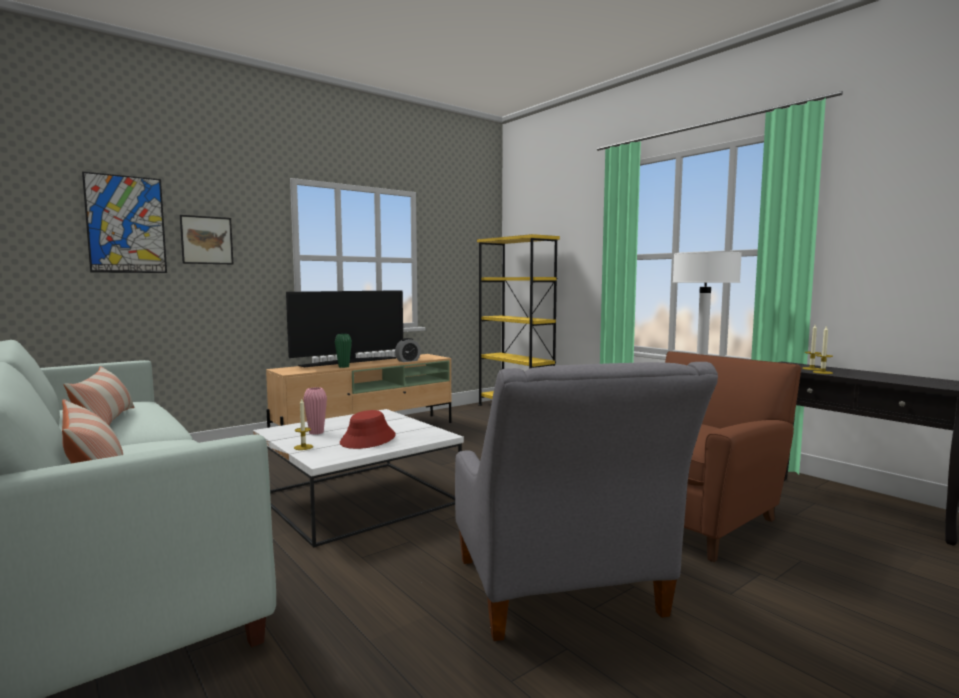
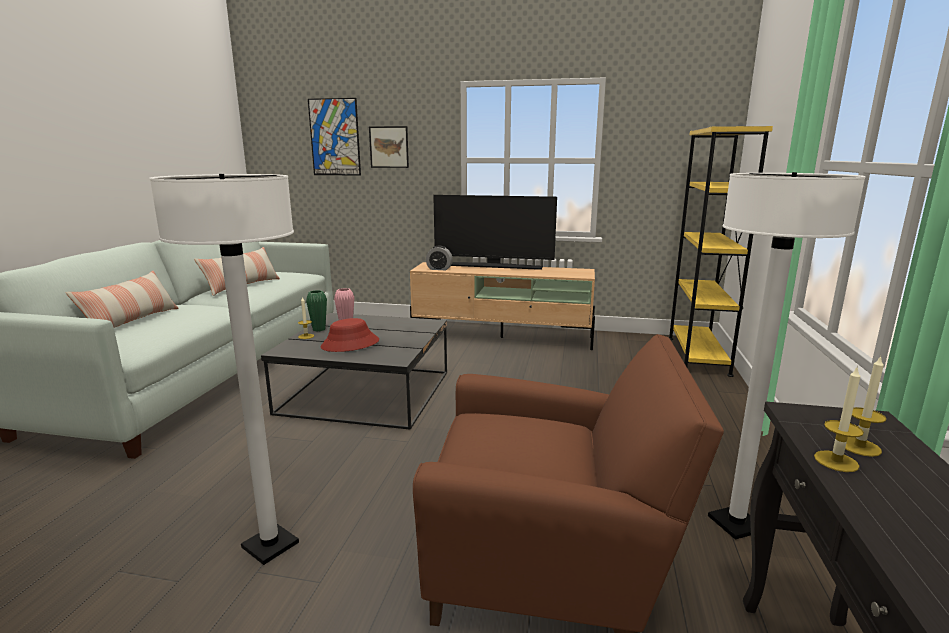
camera: 50 degrees right, 10 degrees up
white coffee table [253,409,464,548] -> black coffee table [261,313,447,430]
green vase [335,334,352,368] -> green vase moved to [306,290,327,331]
alarm clock [395,338,421,362] -> alarm clock moved to [426,246,453,270]
grey armchair [455,362,718,641] -> white floor lamp [149,174,299,565]

